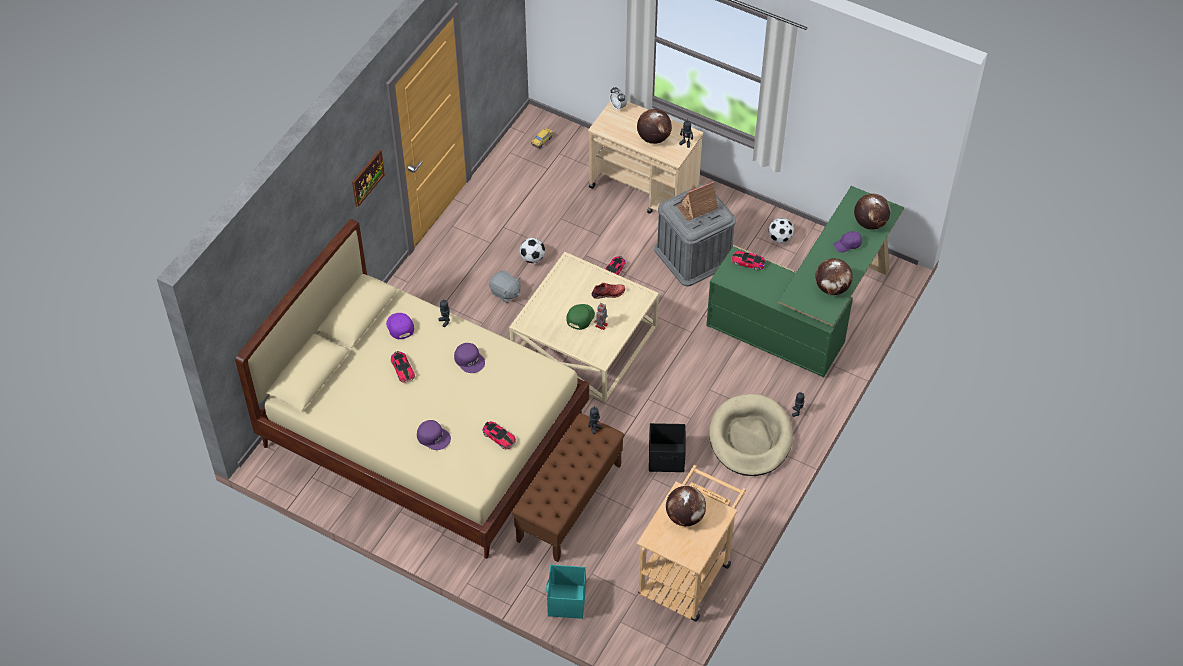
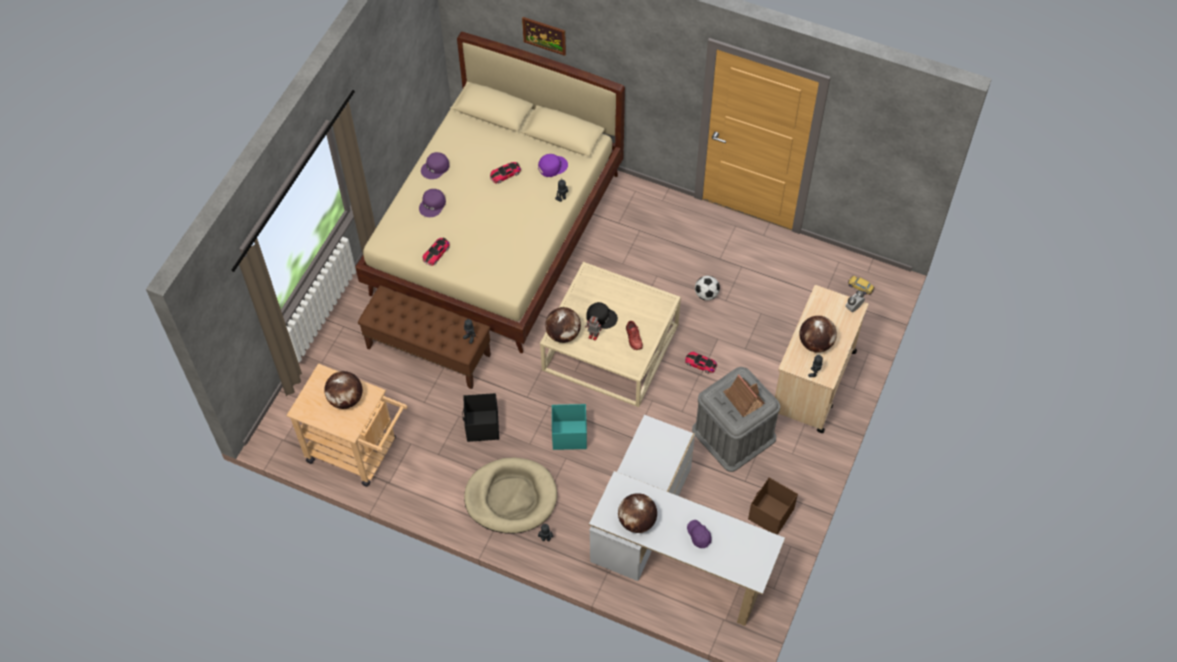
camera: 85 degrees right, 5 degrees up
picture [352,150,385,207] -> picture moved to [522,17,566,56]
purple cap [454,343,485,373] -> purple cap moved to [421,152,450,179]
grey plush toy [489,271,521,303] -> none
turquoise storage box [546,565,586,619] -> turquoise storage box moved to [552,404,587,450]
green cap [567,304,595,330] -> black cap [586,302,618,329]
green desk [706,186,904,378] -> white desk [589,415,785,626]
toy car [731,251,765,271] -> none
football [768,218,794,243] -> brown storage box [748,477,798,535]
globe [854,193,891,230] -> globe moved to [545,307,581,343]

